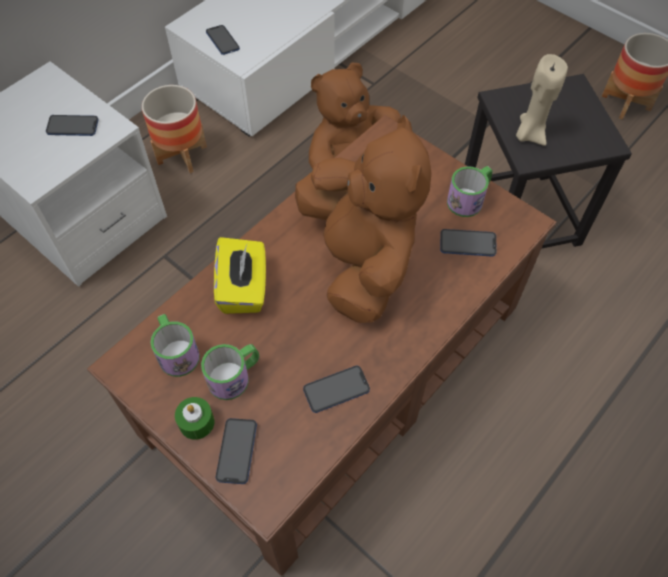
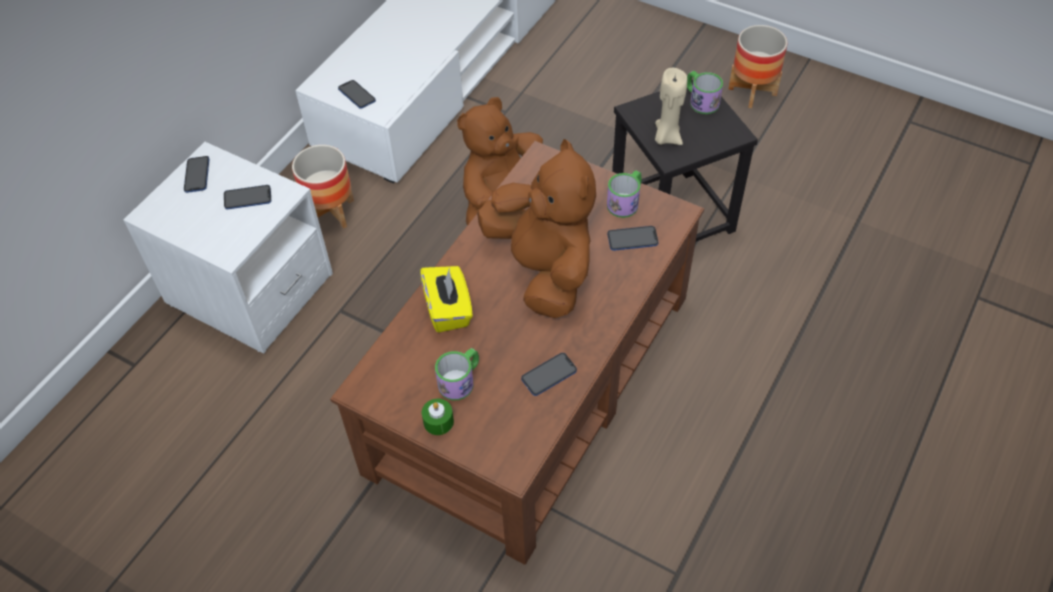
camera: 10 degrees left, 5 degrees down
mug [150,314,200,377] -> mug moved to [687,71,723,114]
phone [216,418,257,484] -> phone moved to [184,156,209,193]

